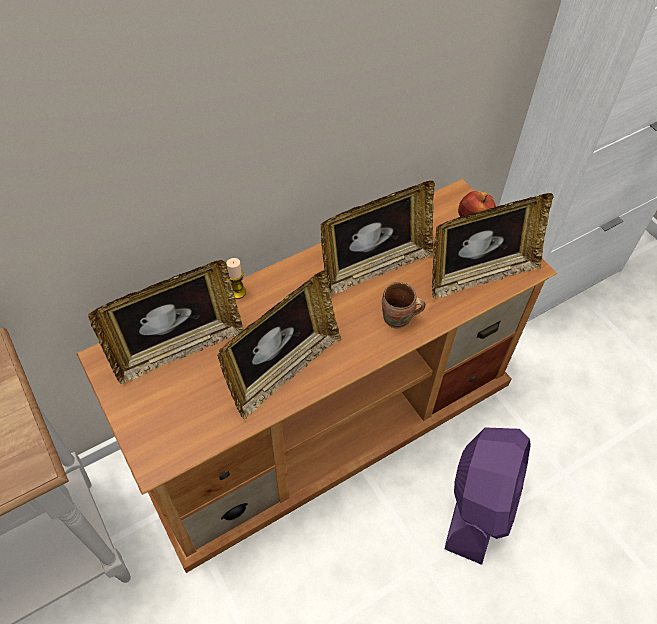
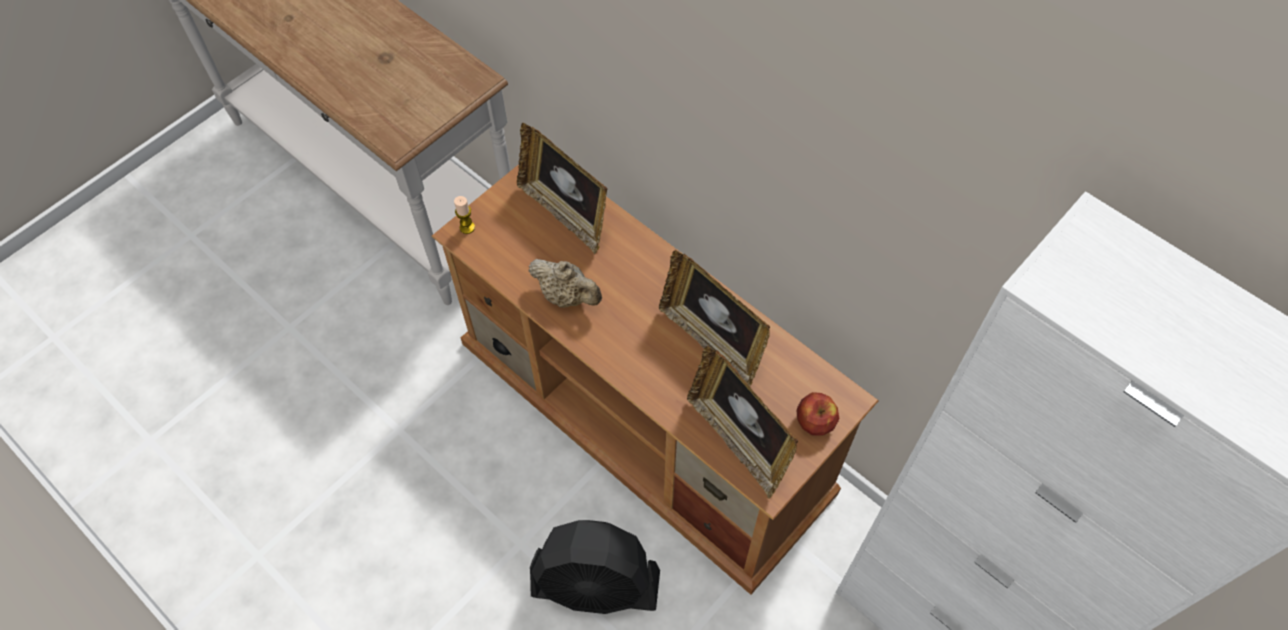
camera: 75 degrees right, 5 degrees up
picture frame [217,270,341,419] -> beige teapot [528,259,602,307]
candle [226,258,246,299] -> candle moved to [454,196,475,234]
brown mug [382,282,425,328] -> none
purple fan [445,427,531,565] -> black fan [530,520,660,614]

